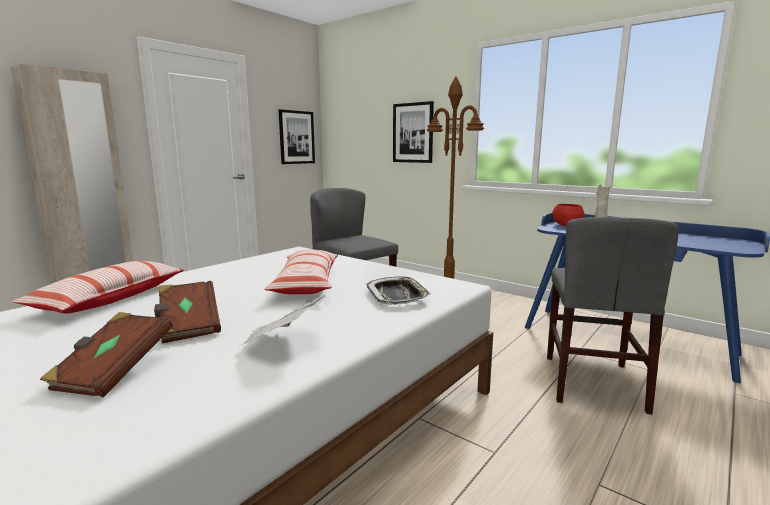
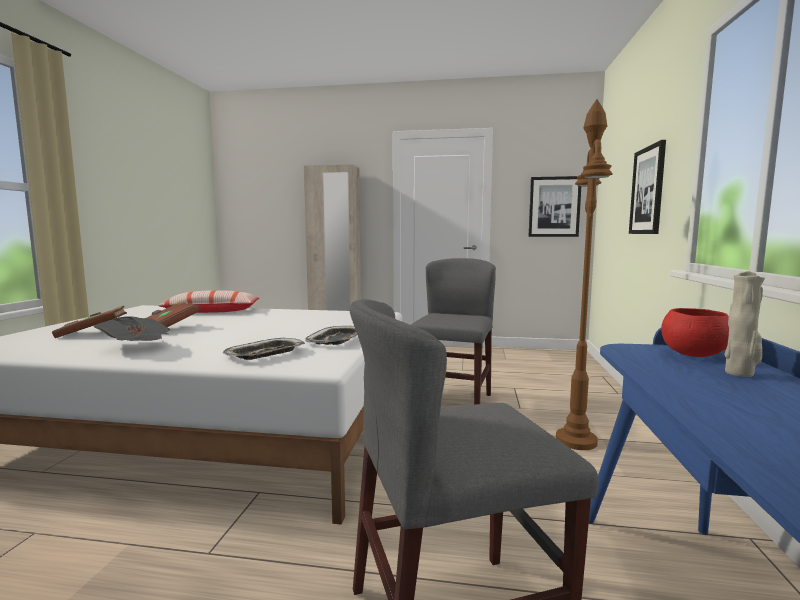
camera: 60 degrees right, 5 degrees down
pillow [264,250,338,294] -> none
none -> tray [305,326,357,345]

